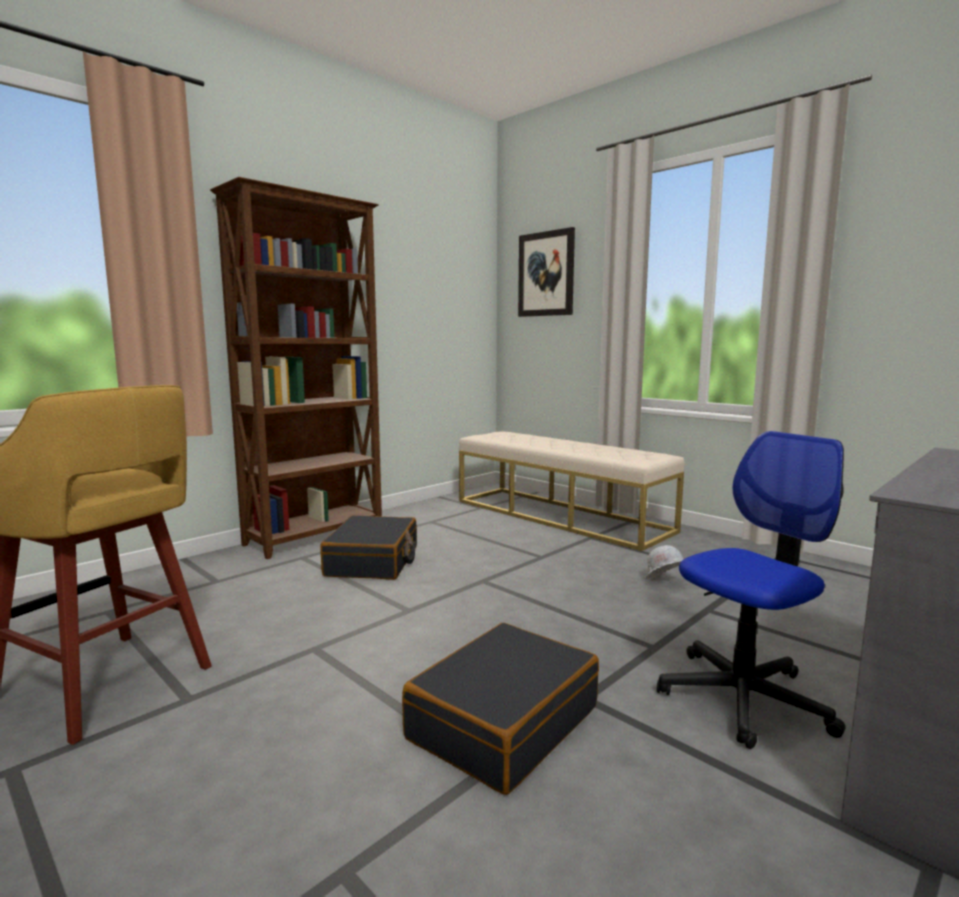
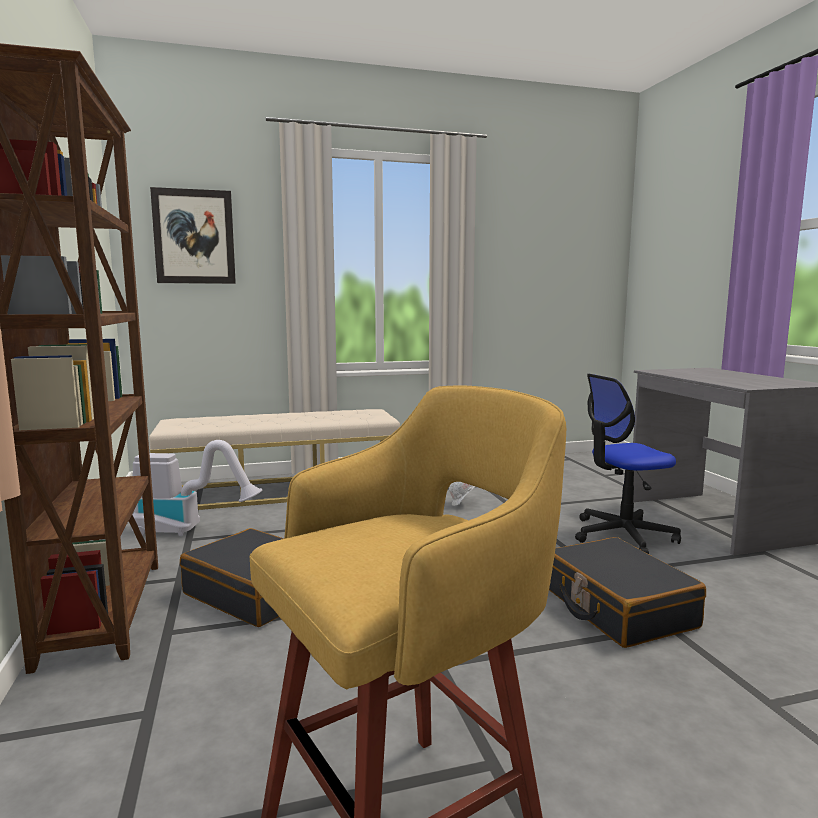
camera: 60 degrees left, 0 degrees up
office chair [657,431,846,749] -> office chair turned 105 degrees counterclockwise [575,374,681,554]
none -> vacuum cleaner [132,440,263,536]

